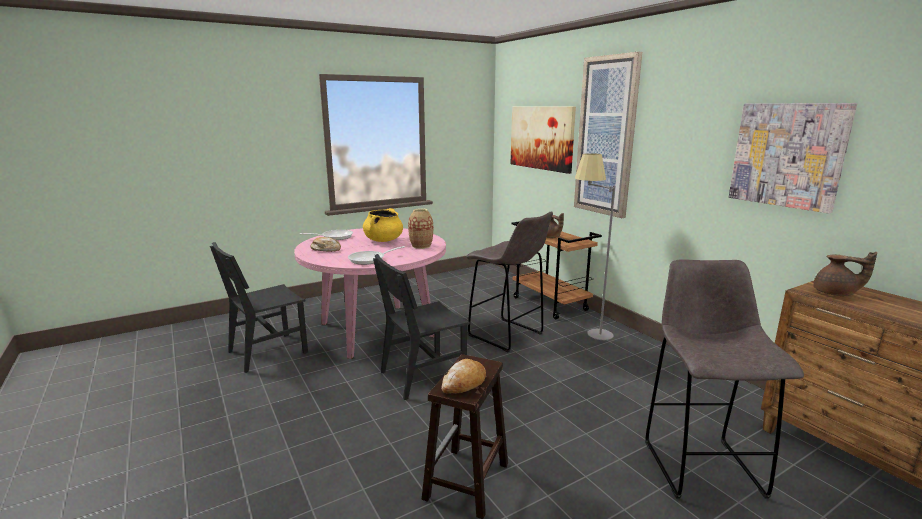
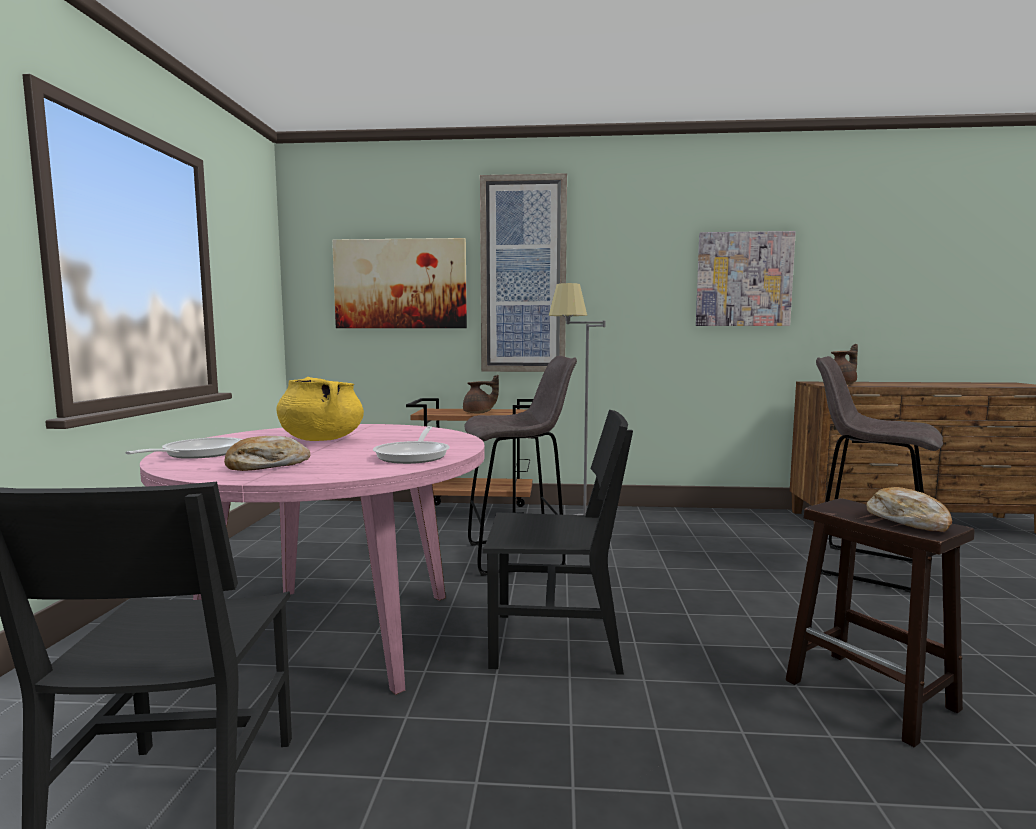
camera: 55 degrees left, 10 degrees down
black chair [373,254,470,400] -> black chair turned 90 degrees counterclockwise [483,410,633,675]
vase [408,208,433,249] -> none

